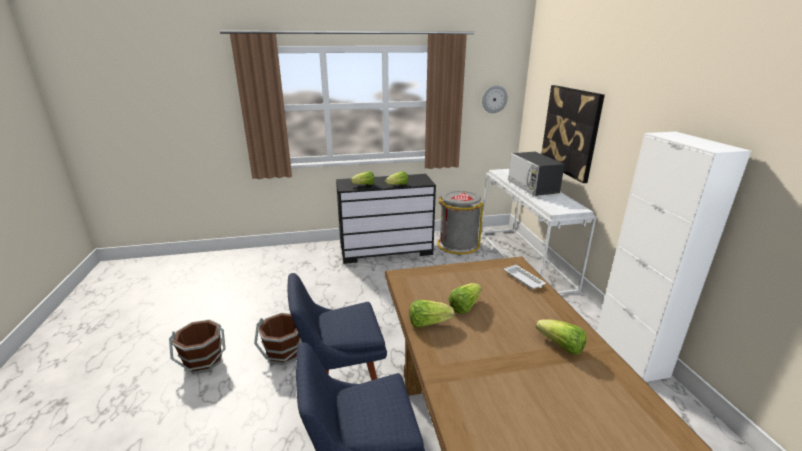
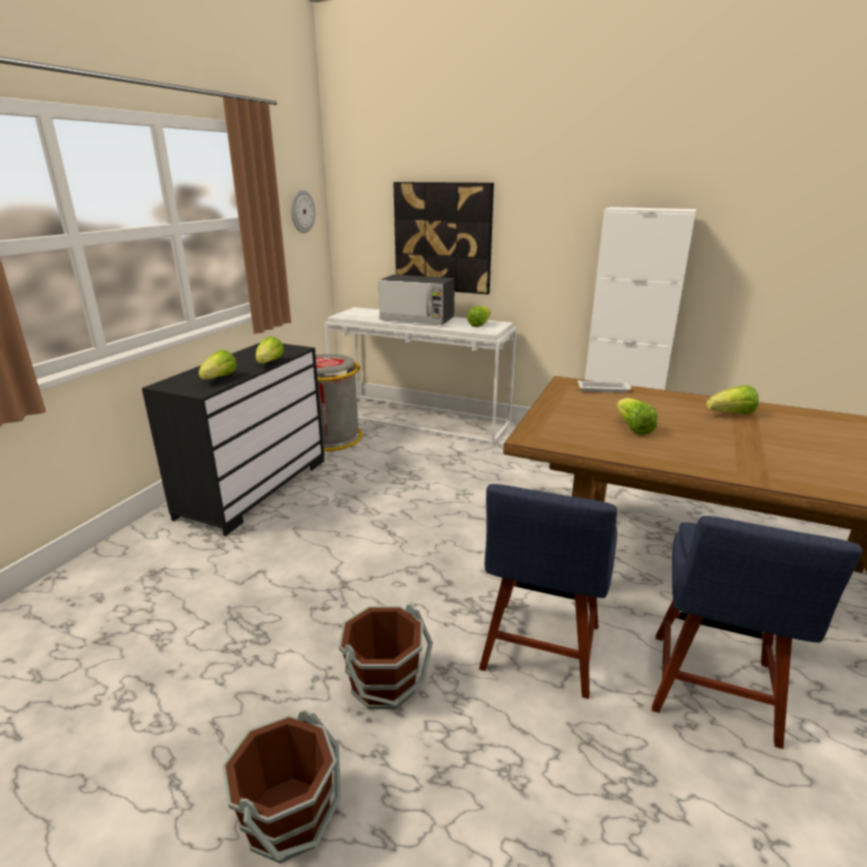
camera: 55 degrees left, 0 degrees up
lettuce [409,300,454,328] -> lettuce moved to [467,306,491,327]

